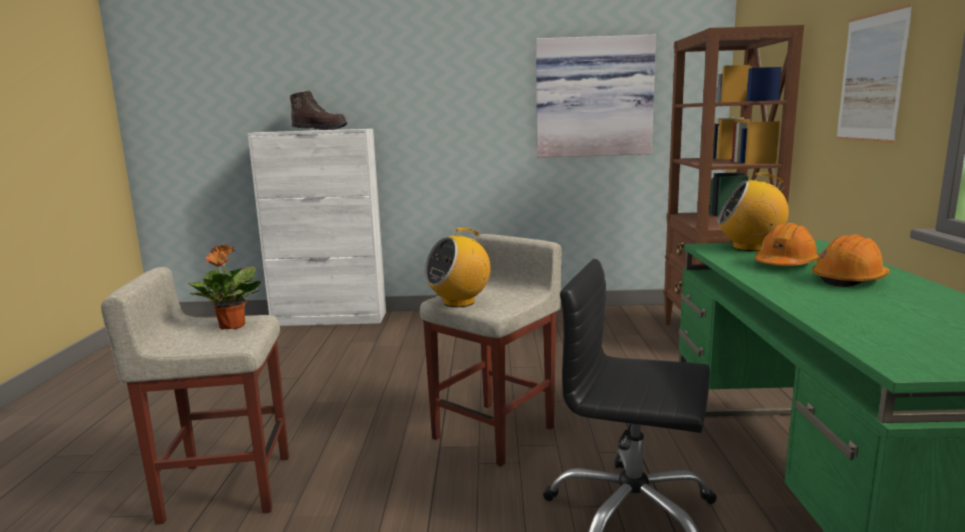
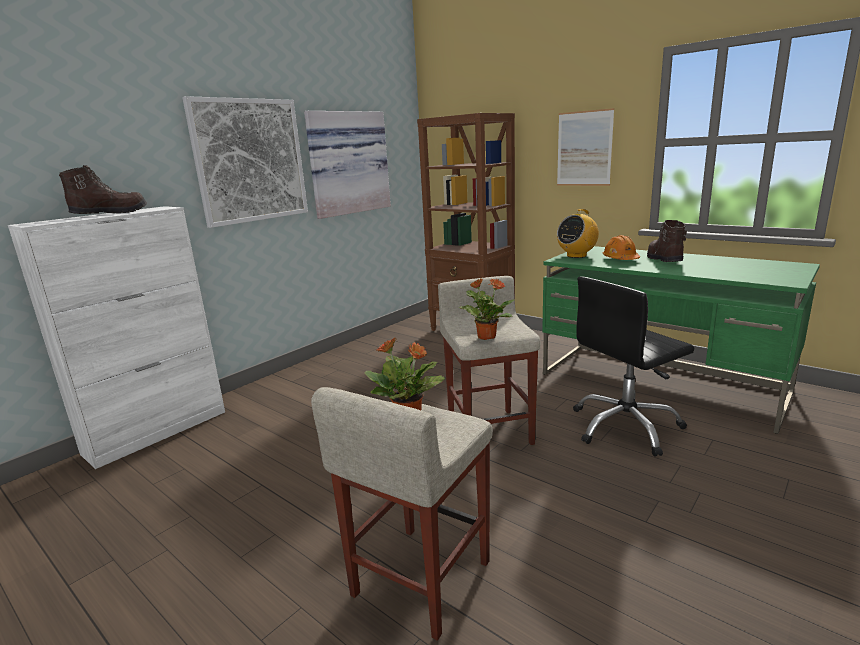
camera: 50 degrees left, 5 degrees up
radio [425,228,491,307] -> potted plant [459,278,514,340]
orange hard hat [812,234,890,287] -> brown boot [647,220,687,262]
none -> picture [182,96,308,228]

